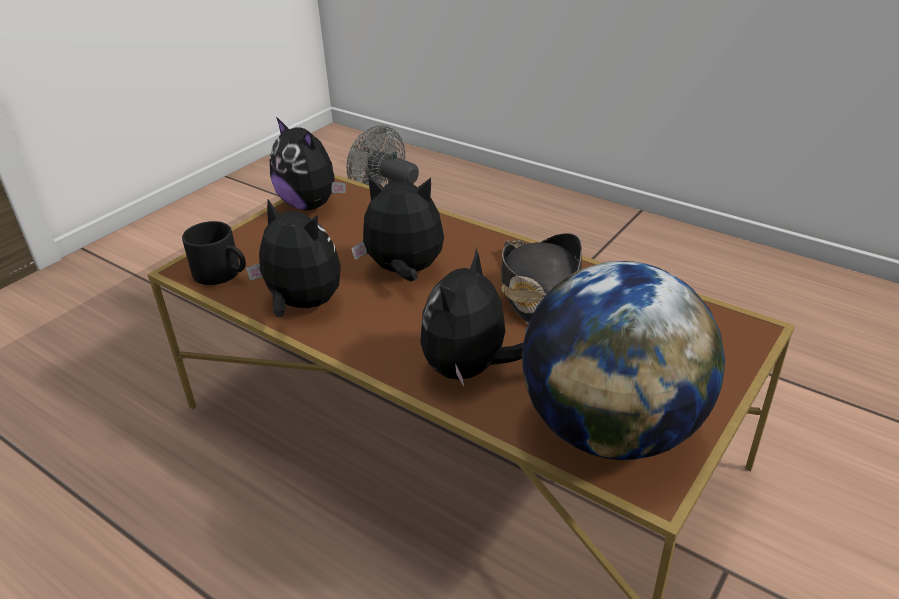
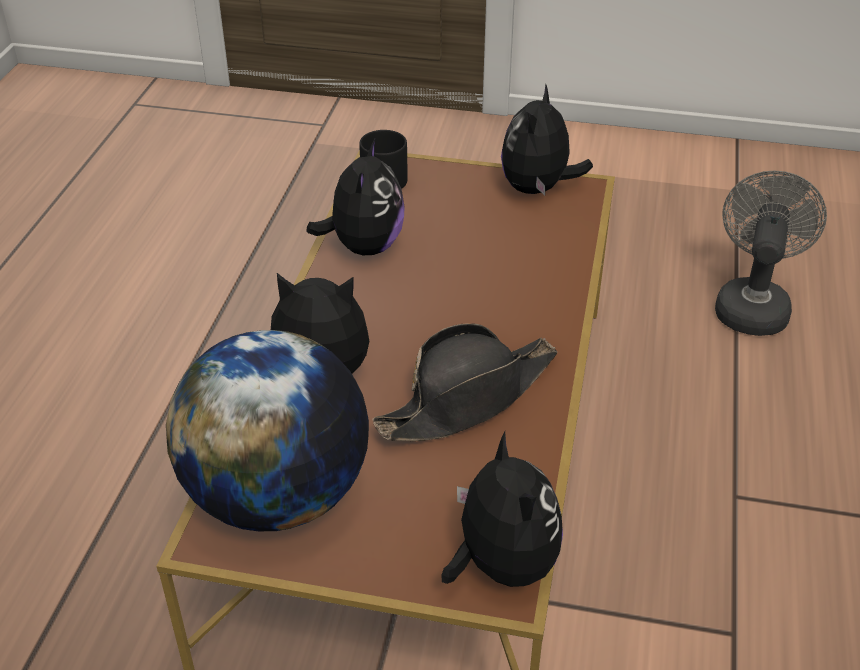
camera: 65 degrees right, 5 degrees up
plush toy [351,175,444,282] -> plush toy moved to [442,432,563,587]

